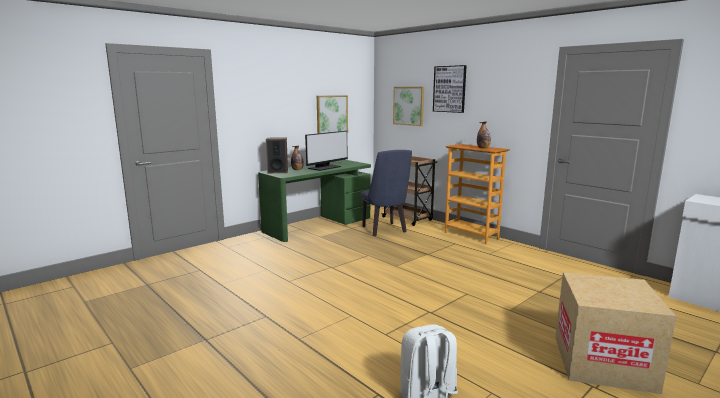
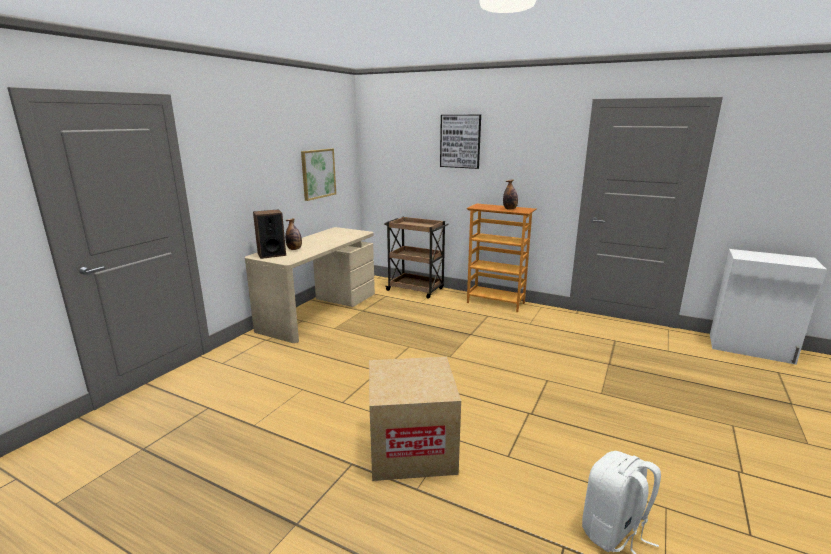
camera: 20 degrees left, 5 degrees up
green desk [258,160,371,242] -> beige desk [245,227,375,343]
monitor [305,131,348,171] -> none
blue chair [361,150,412,236] -> none
picture [393,87,424,126] -> none
cardboard box [555,272,676,394] -> cardboard box moved to [369,357,461,481]

